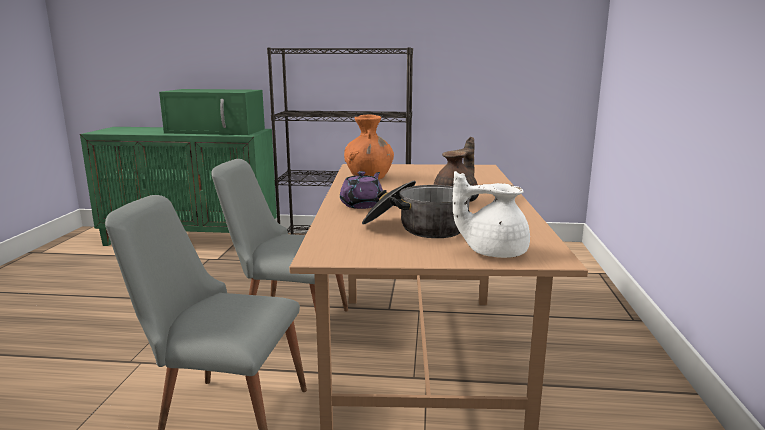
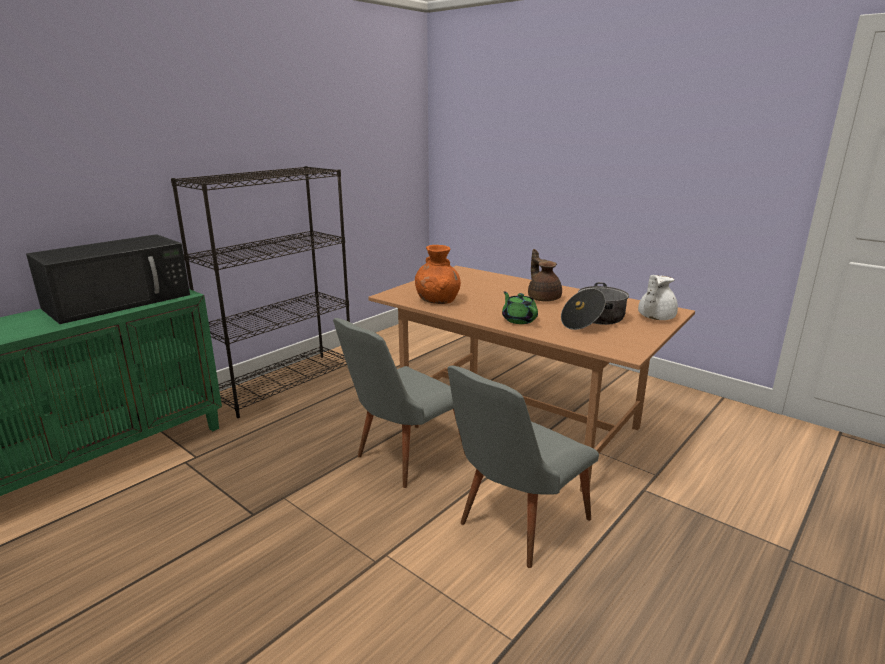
camera: 55 degrees left, 5 degrees up
green microwave [159,89,265,135] -> black microwave [26,234,190,324]
purple teapot [340,171,383,209] -> green teapot [502,291,538,324]

